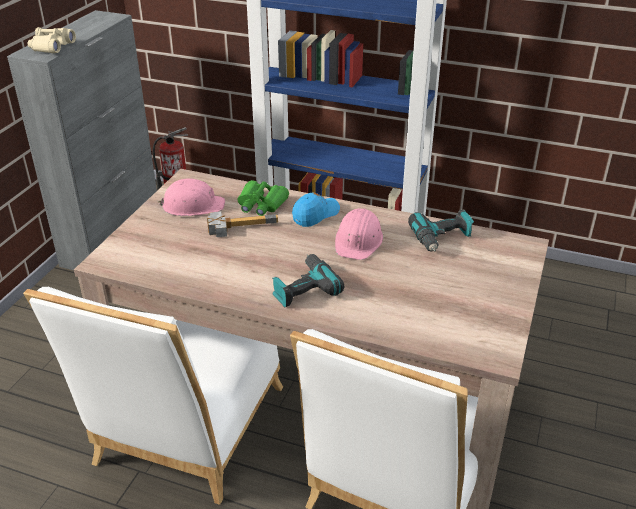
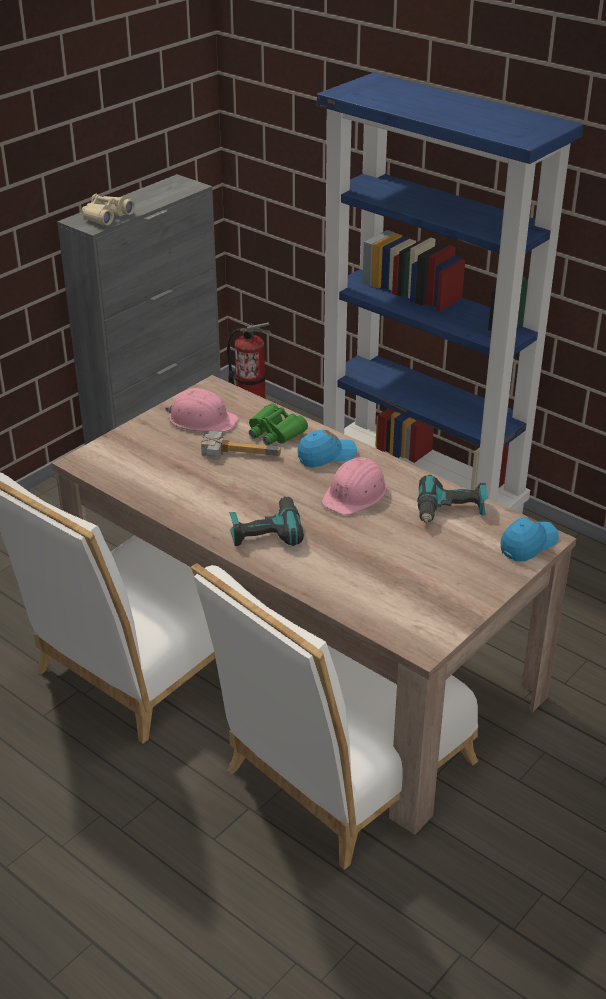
camera: 20 degrees right, 0 degrees up
none -> blue cap [500,517,559,561]

